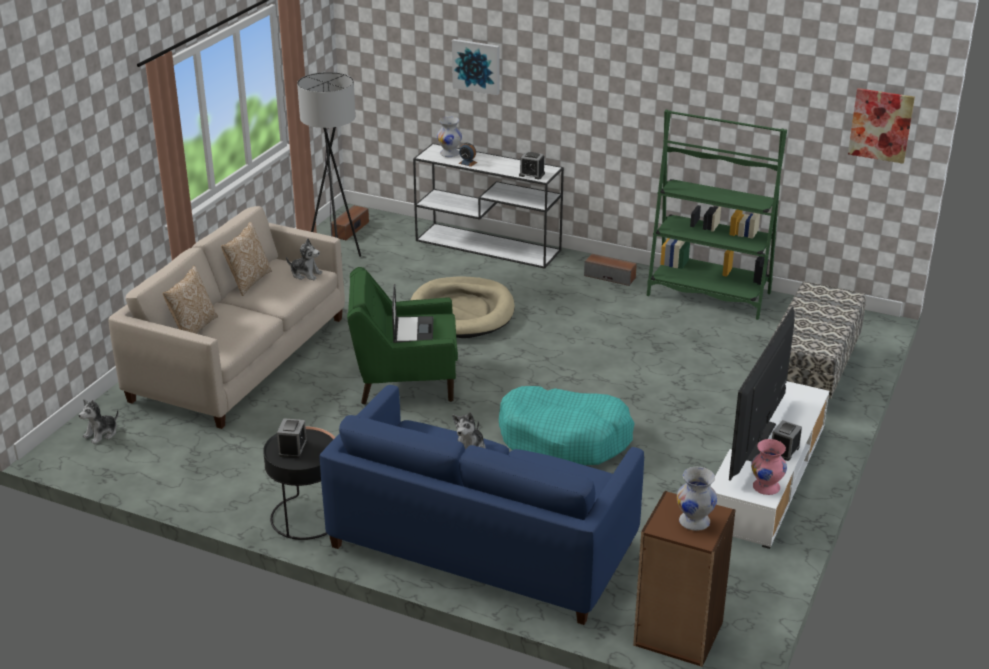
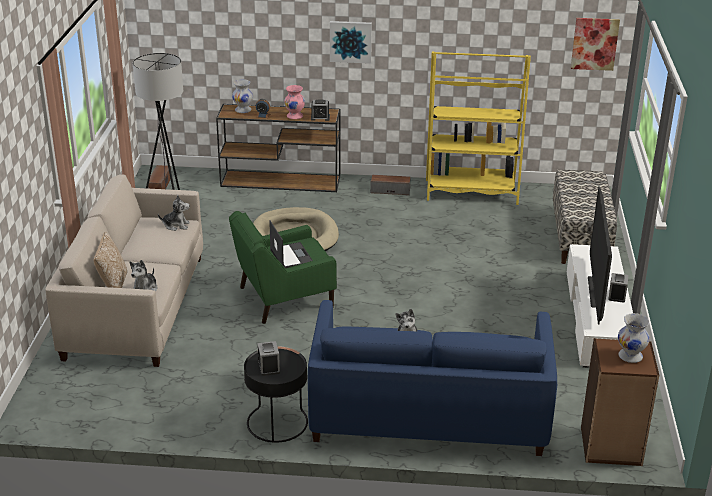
camera: 20 degrees left, 0 degrees up
plush toy [79,399,118,444] -> plush toy moved to [130,260,157,292]
pillow [221,222,272,296] -> none
white console table [413,143,564,269] -> brown console table [216,104,341,192]
picture [452,39,499,95] -> picture moved to [330,21,372,64]
turquoise dog bed [499,386,635,465] -> none
green bookcase [647,110,787,320] -> yellow bookcase [426,51,531,205]
pink vase [751,439,787,495] -> pink vase moved to [284,85,305,119]

